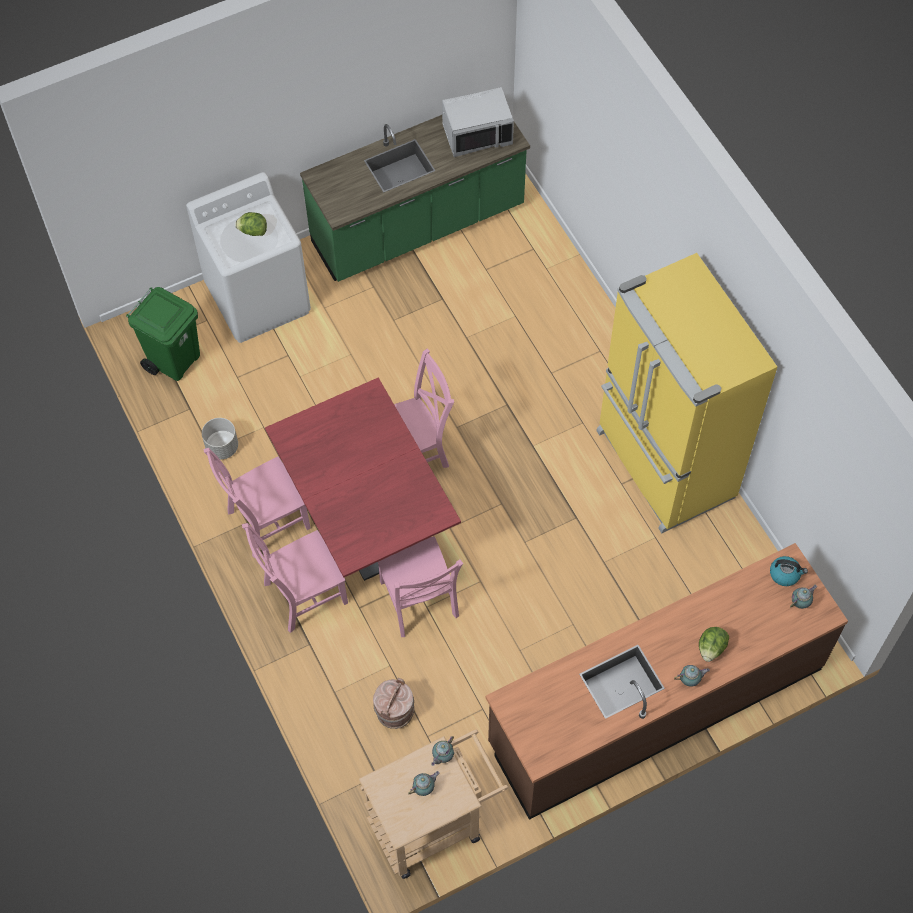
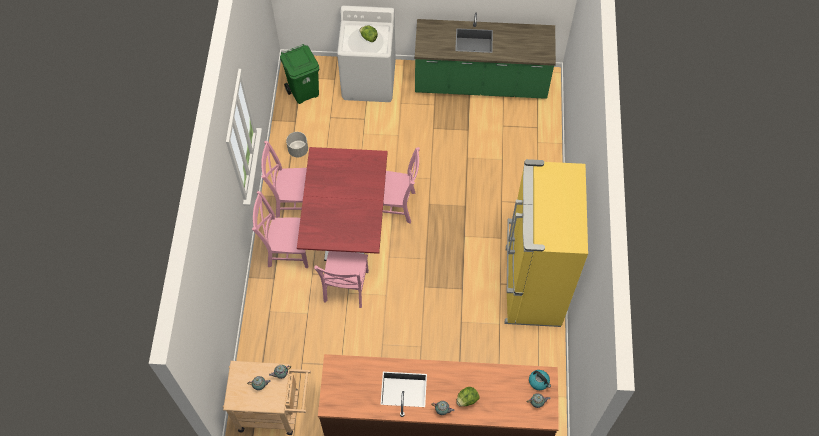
camera: 30 degrees right, 0 degrees up
brown bucket [373,678,414,729] -> none
grey microwave [442,87,514,157] -> none

